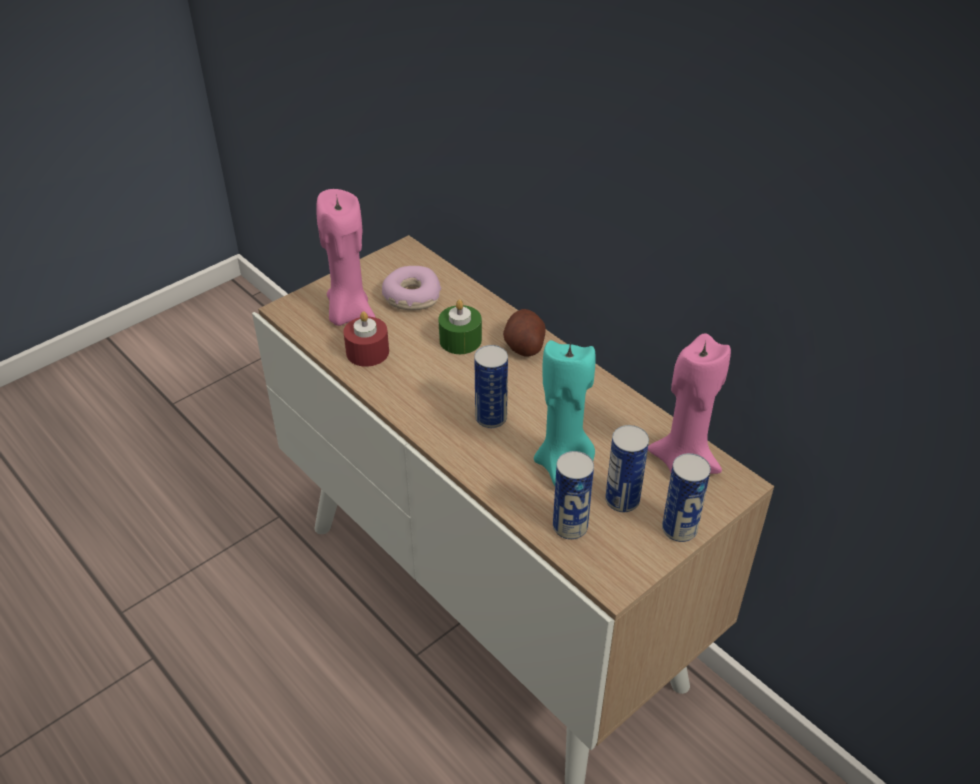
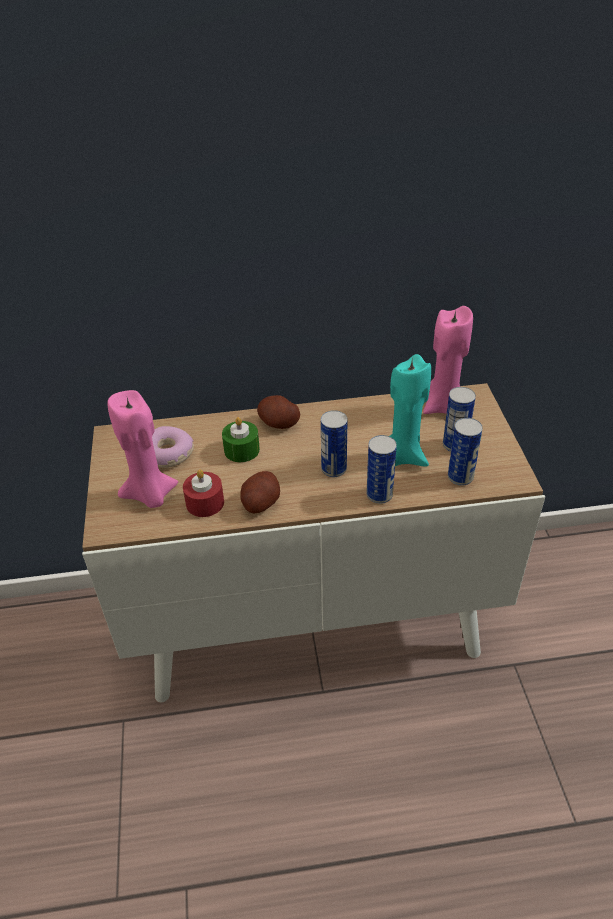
camera: 55 degrees left, 0 degrees up
can [662,453,711,542] -> can moved to [366,435,397,504]
none -> potato [240,471,280,514]

